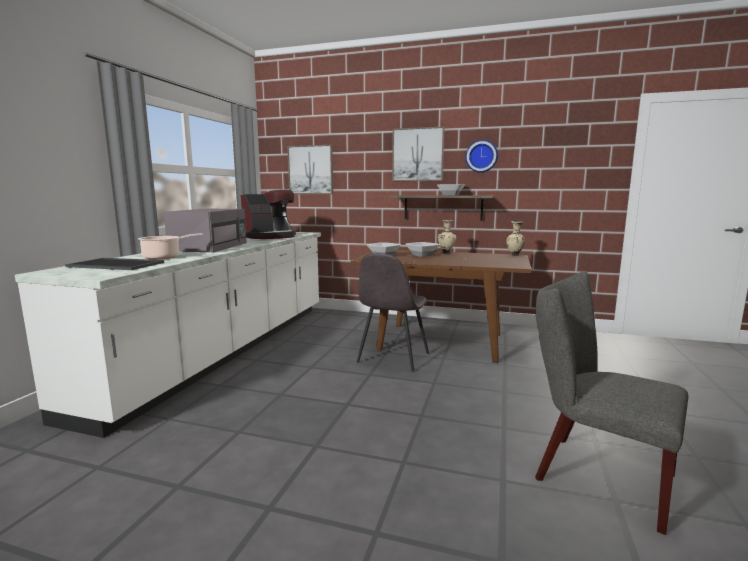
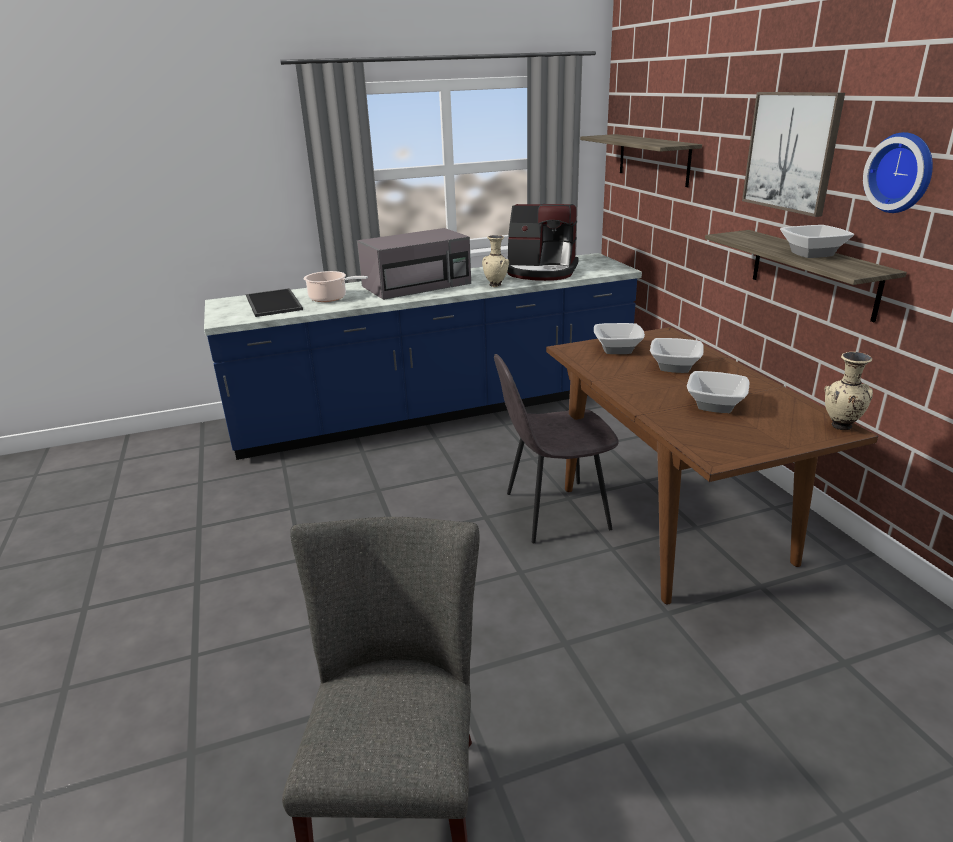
camera: 55 degrees right, 15 degrees up
white counter [15,232,321,438] -> blue counter [204,253,642,460]
picture [287,145,333,194] -> shelf [580,134,702,187]
beige vase [438,220,456,253] -> beige vase moved to [482,235,509,287]
none -> bowl [687,371,750,413]

